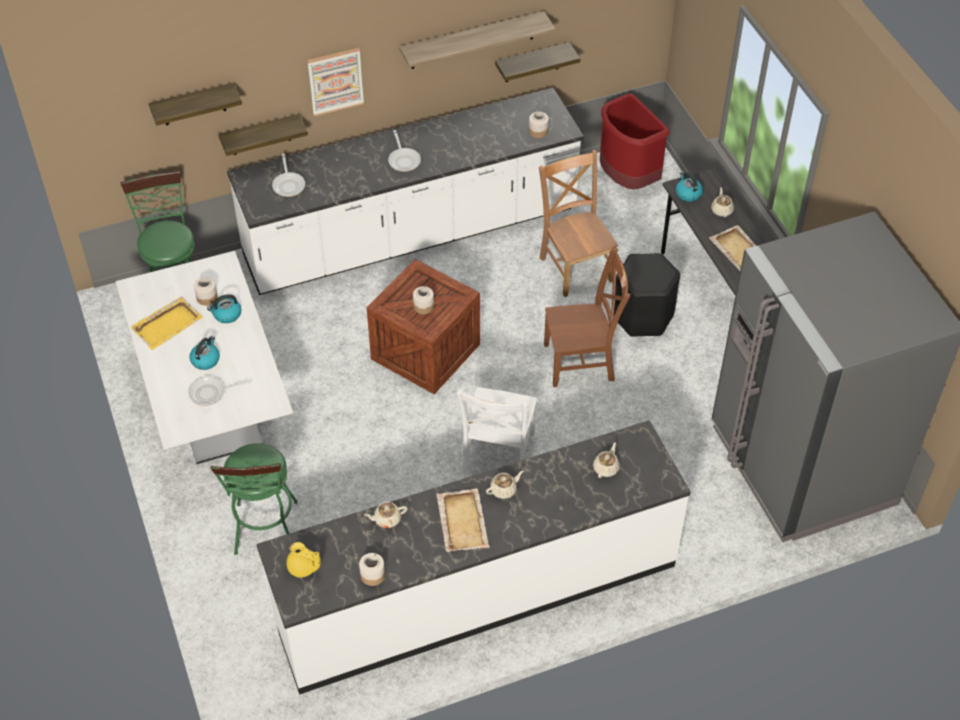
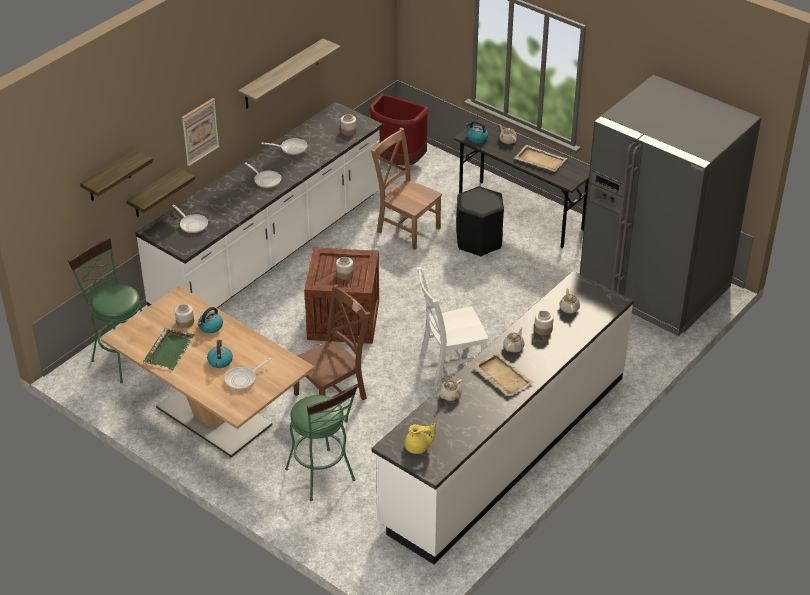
camera: 30 degrees left, 10 degrees down
white dining table [116,251,293,464] -> brown dining table [101,286,315,457]
yellow tray [130,296,203,350] -> green tray [143,328,194,370]
jar [359,553,385,586] -> jar moved to [534,311,554,335]
white chair [457,387,537,474] -> white chair turned 90 degrees clockwise [417,267,488,384]
shelf [495,42,580,82] -> none
brown chair [544,247,630,387] -> brown chair moved to [294,284,370,400]
none -> frying pan [261,138,307,155]

